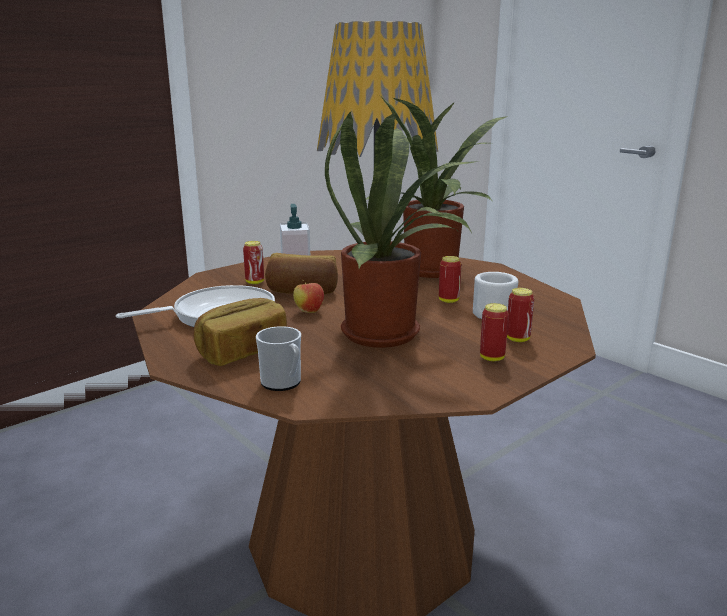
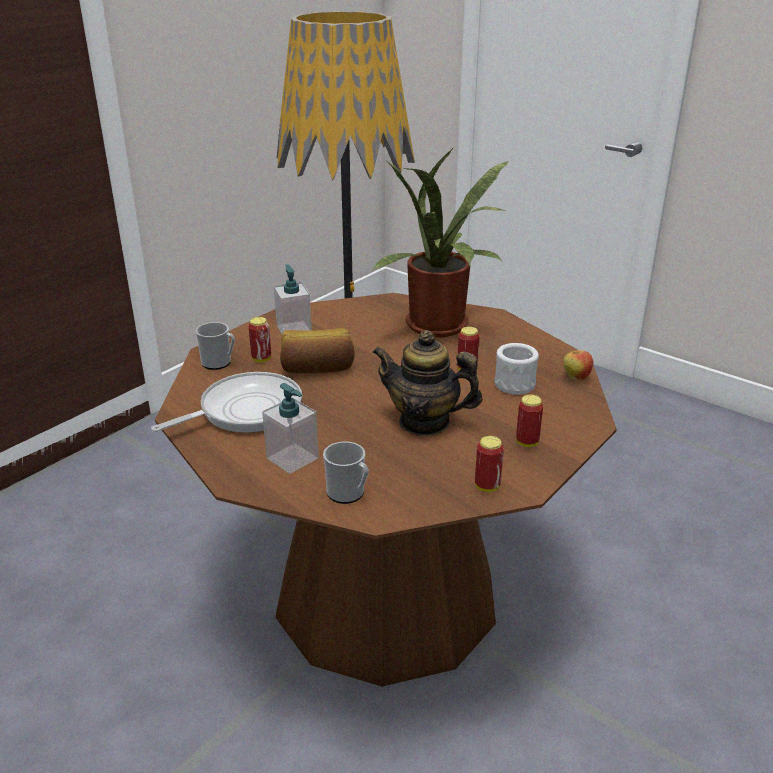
camera: 10 degrees left, 10 degrees up
bread [193,298,287,366] -> soap dispenser [262,383,319,474]
apple [293,280,324,313] -> apple moved to [563,348,593,380]
potted plant [325,111,483,348] -> teapot [372,330,483,436]
can [507,288,534,342] -> can moved to [475,436,504,492]
none -> mug [196,322,235,370]

